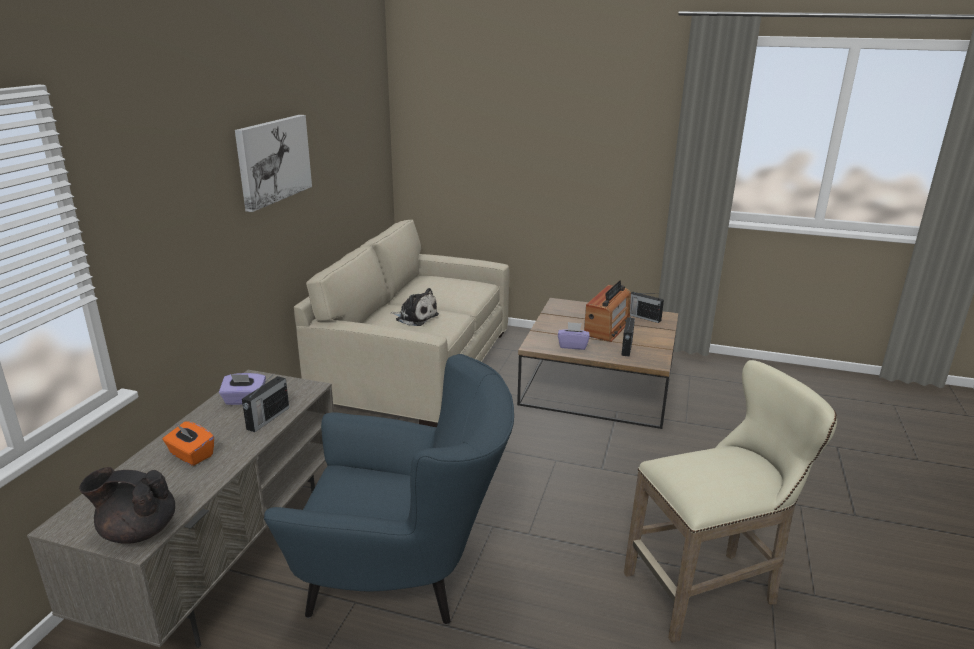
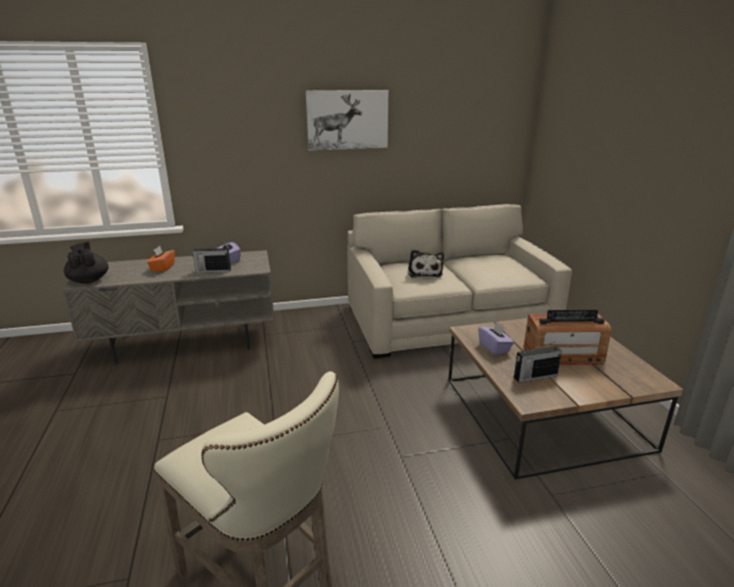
camera: 60 degrees right, 0 degrees up
blue armchair [264,354,514,625] -> none
radio [630,292,664,323] -> none

